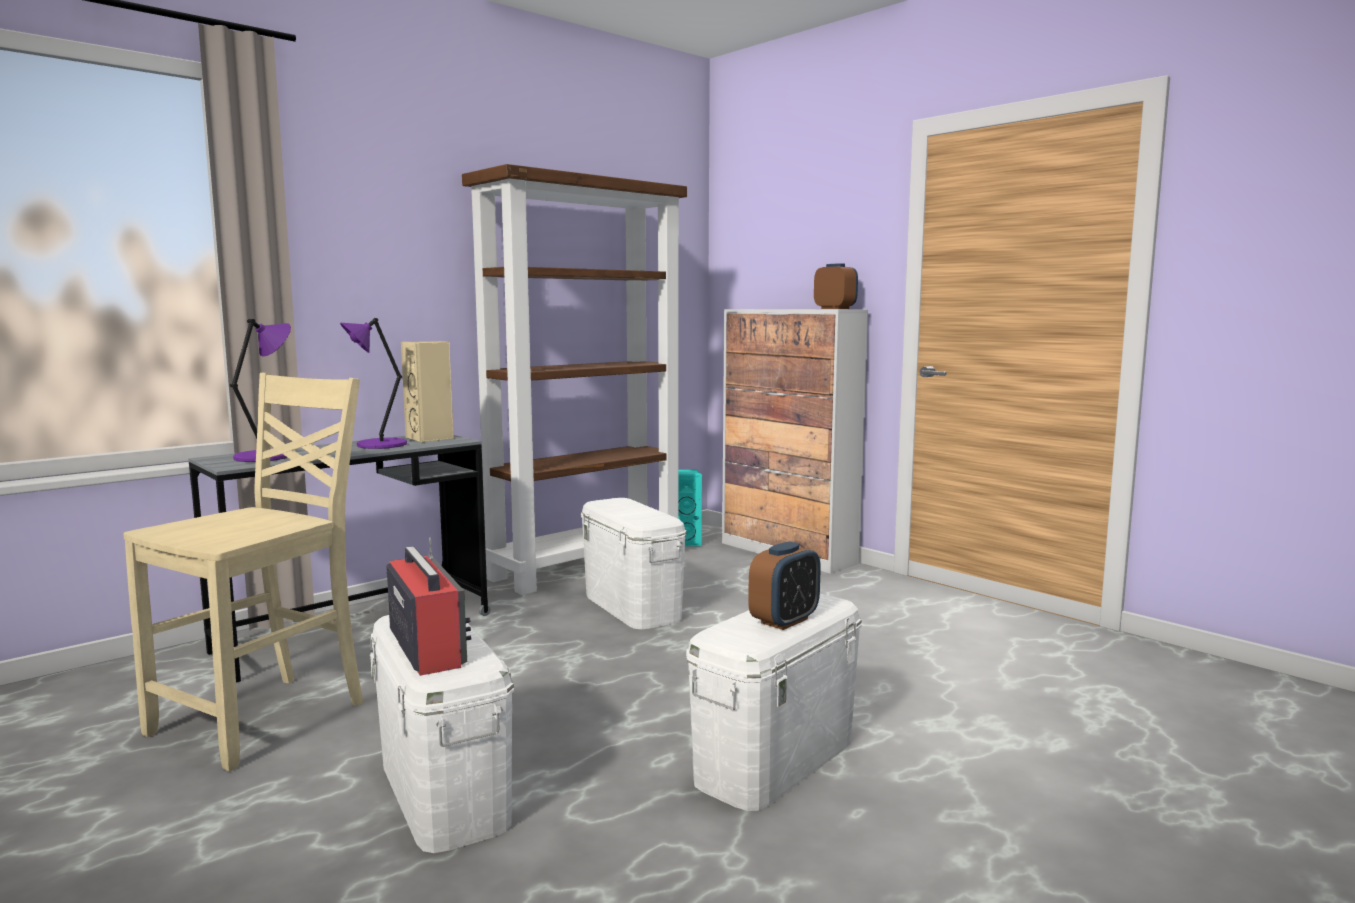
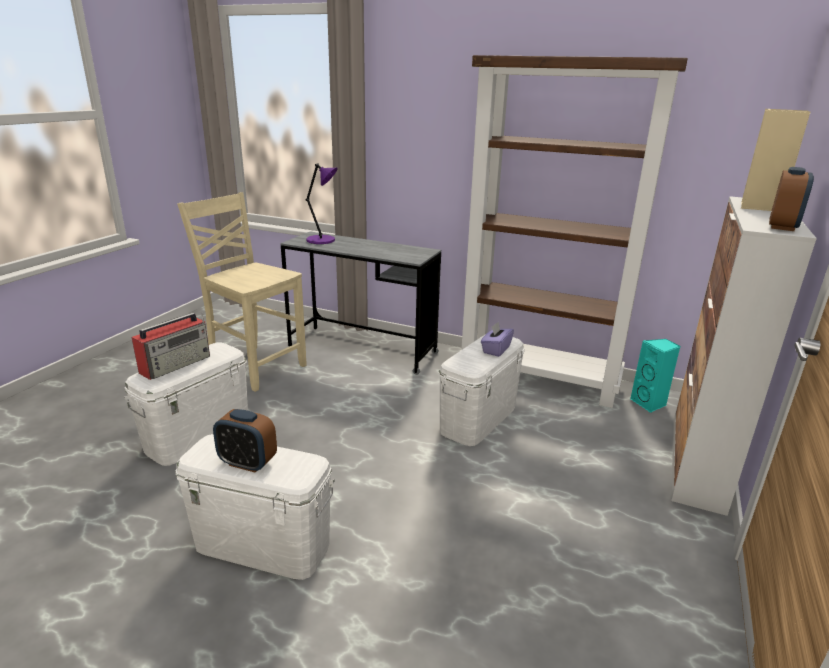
camera: 65 degrees right, 15 degrees up
beige chair [123,373,363,771] -> beige chair turned 150 degrees counterclockwise [177,192,307,392]
purple table lamp [340,318,407,449] -> none
beige speaker [401,341,454,443] -> beige speaker moved to [741,109,810,211]
none -> purple tissue box [481,322,514,357]

